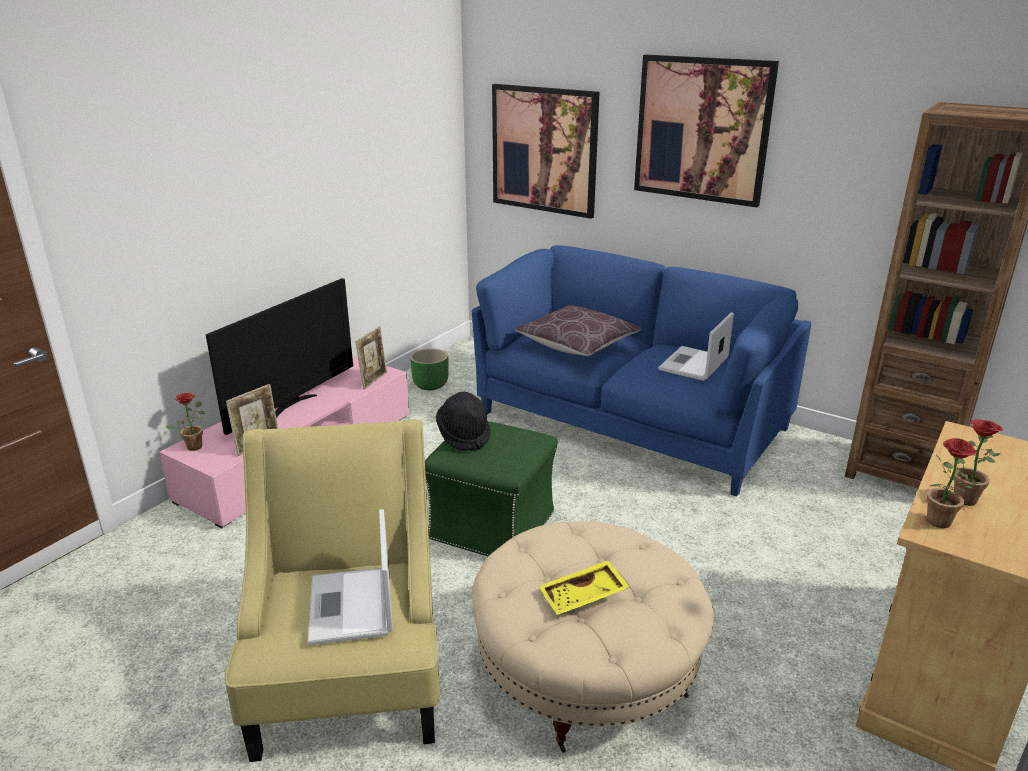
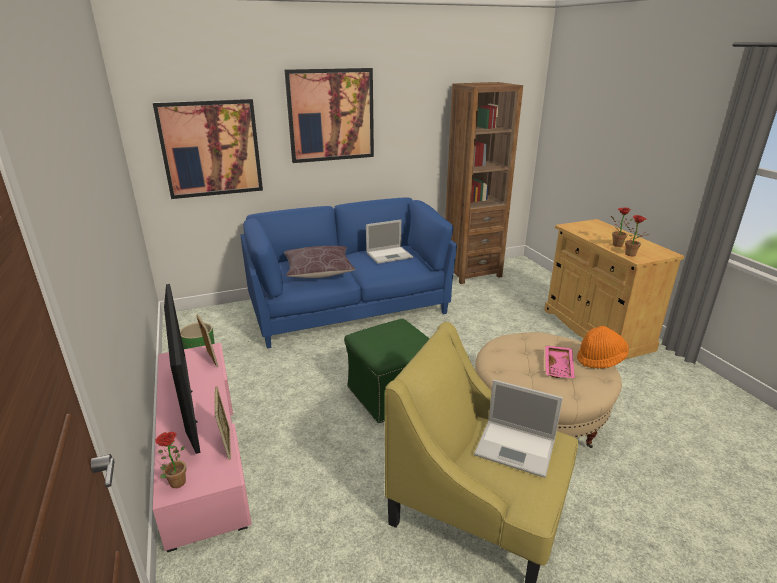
camera: 55 degrees left, 0 degrees up
black hat [436,392,491,451] -> none
yellow tray [539,560,629,615] -> pink tray [545,345,575,378]
laptop [658,312,734,381] -> laptop turned 90 degrees counterclockwise [366,220,413,264]
none -> orange hat [577,326,629,369]

